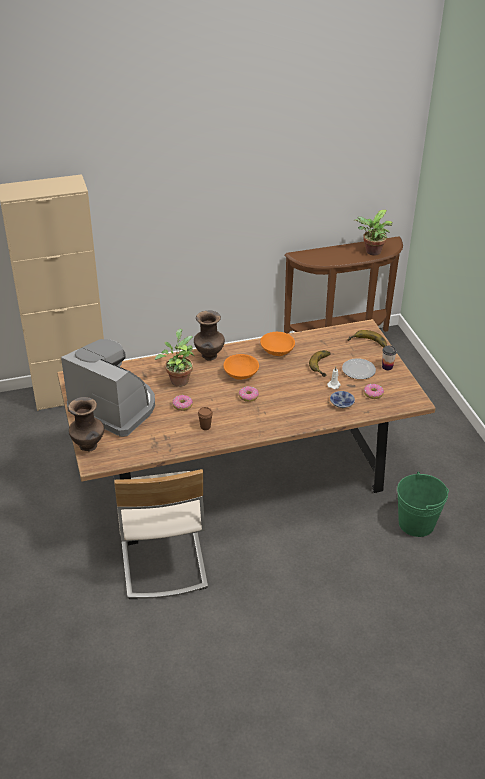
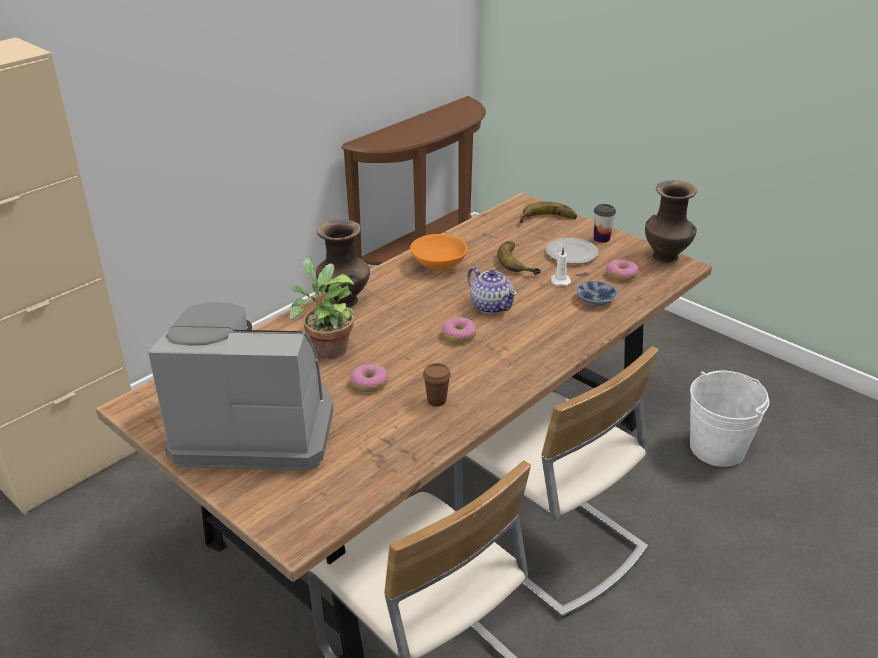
camera: 30 degrees left, 5 degrees down
brown vase [68,397,104,452] -> brown vase moved to [645,180,697,263]
orange bowl [223,354,259,380] -> none
potted plant [354,210,392,255] -> none
green bucket [397,472,449,537] -> white bucket [690,371,769,467]
none -> beige chair [454,346,659,618]
none -> teapot [467,267,518,314]

